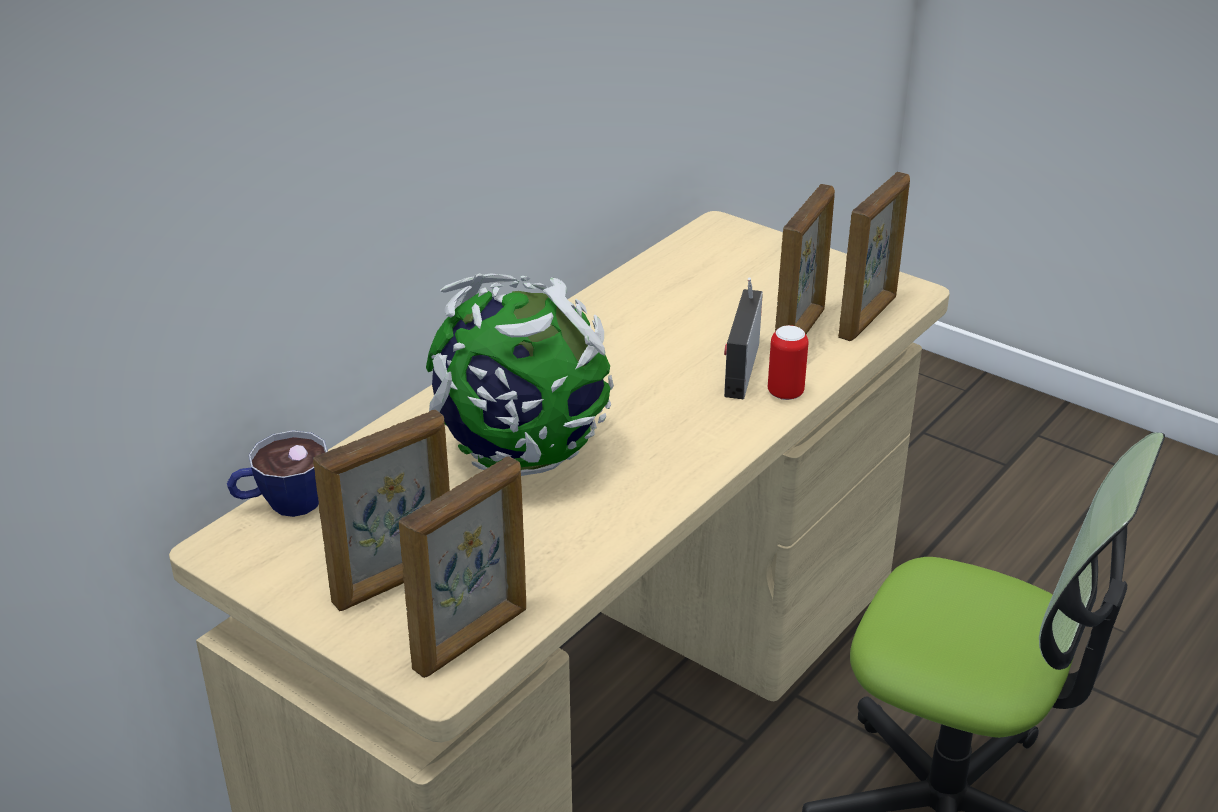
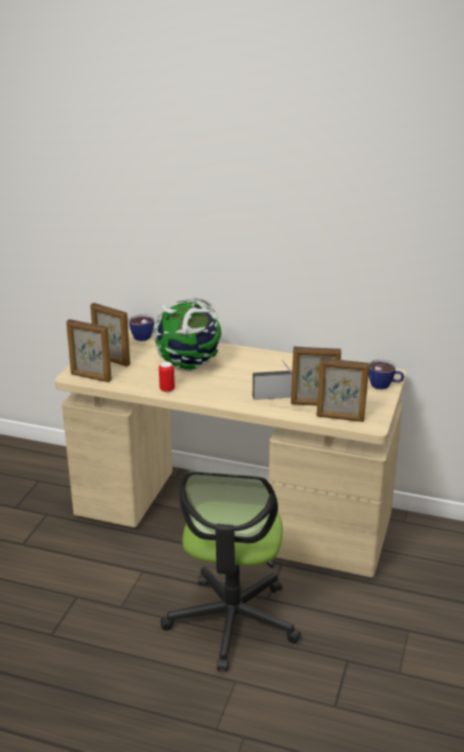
camera: 70 degrees right, 5 degrees down
can [768,325,809,400] -> can moved to [159,362,175,392]
none -> cup [368,359,404,390]

